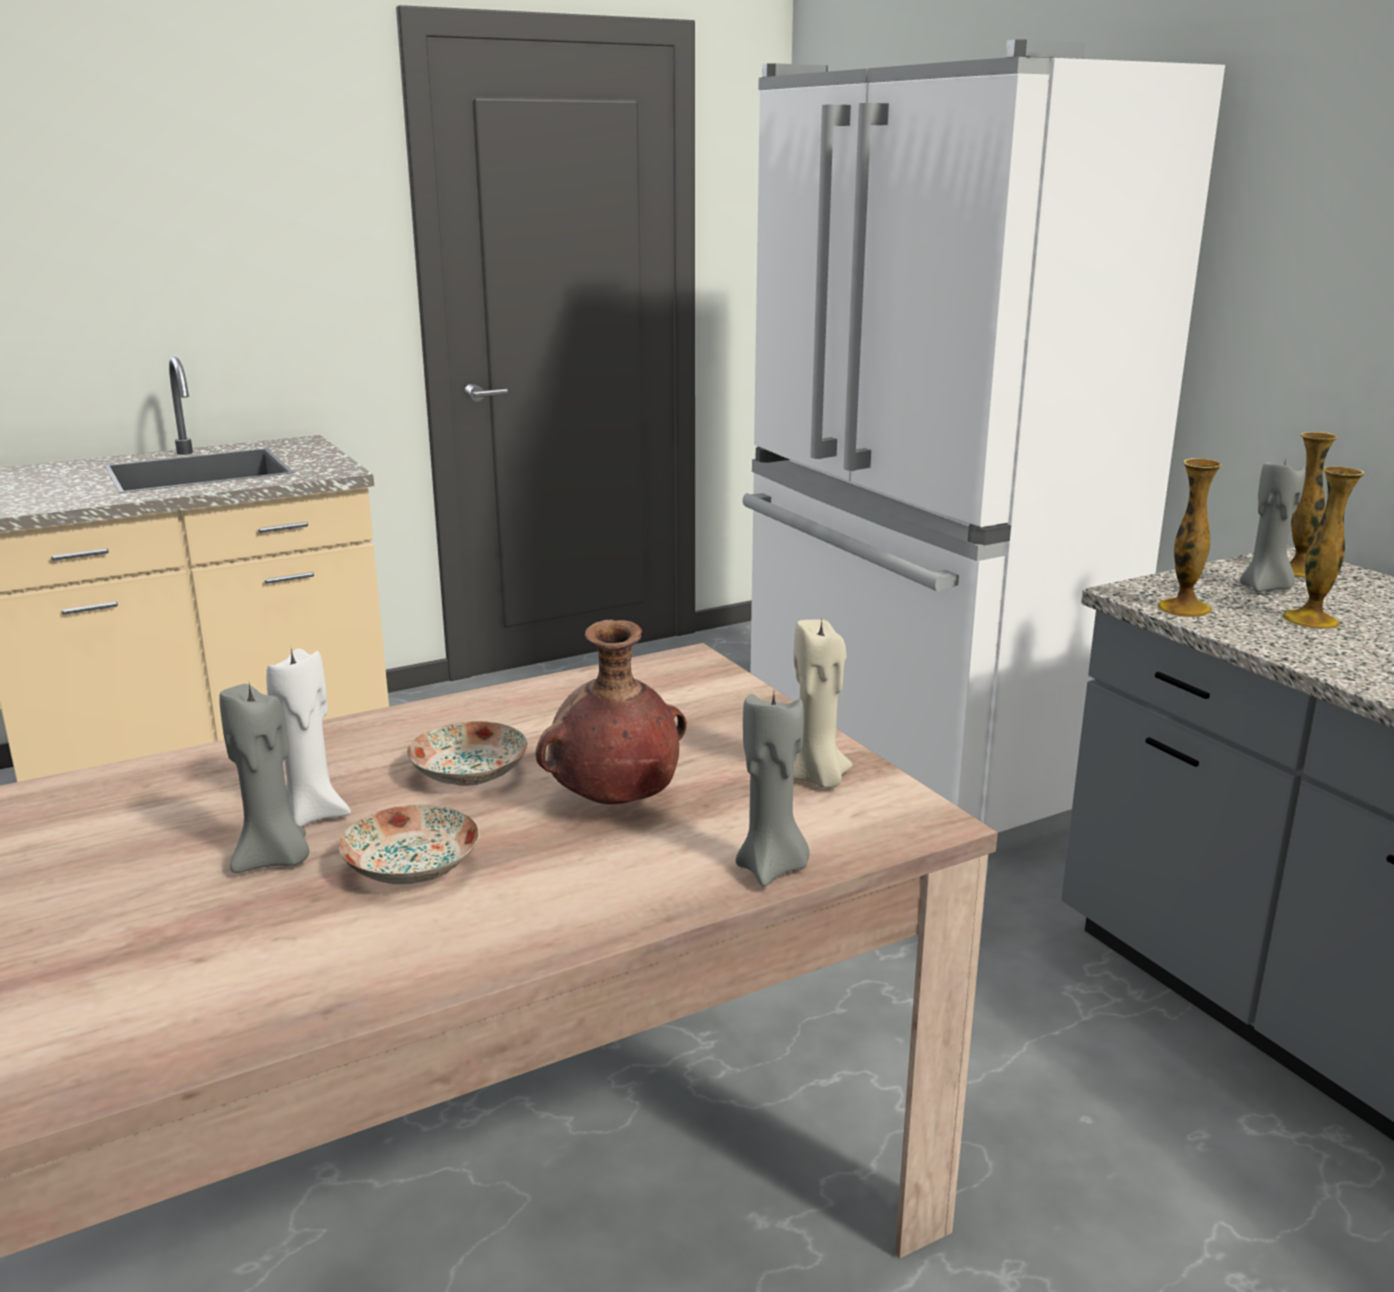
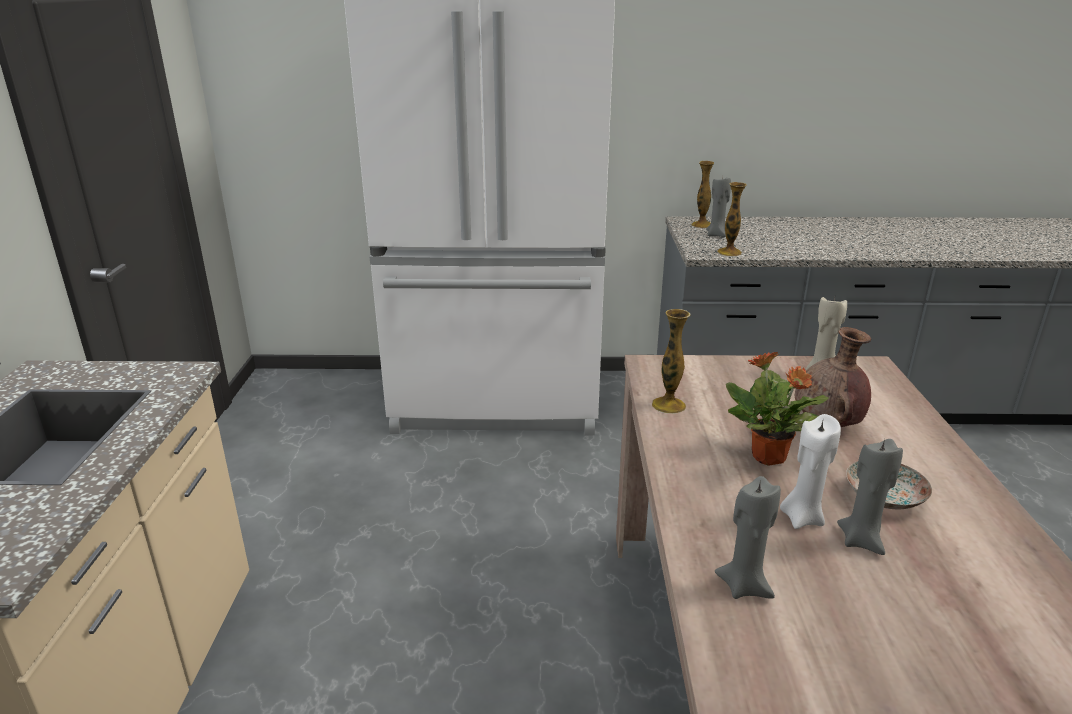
camera: 60 degrees left, 5 degrees up
plate [407,721,528,786] -> potted plant [726,352,829,466]
grey candle [736,692,810,887] -> grey candle moved to [715,476,781,599]
vase [1282,466,1365,629] -> vase moved to [652,309,691,414]

